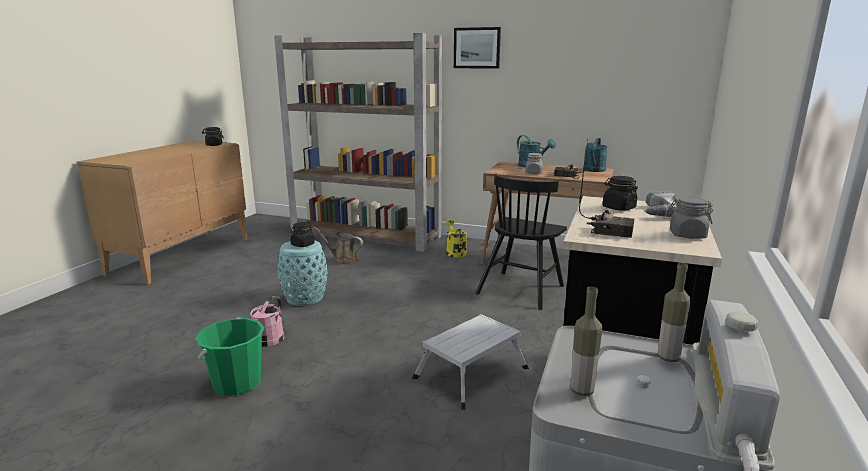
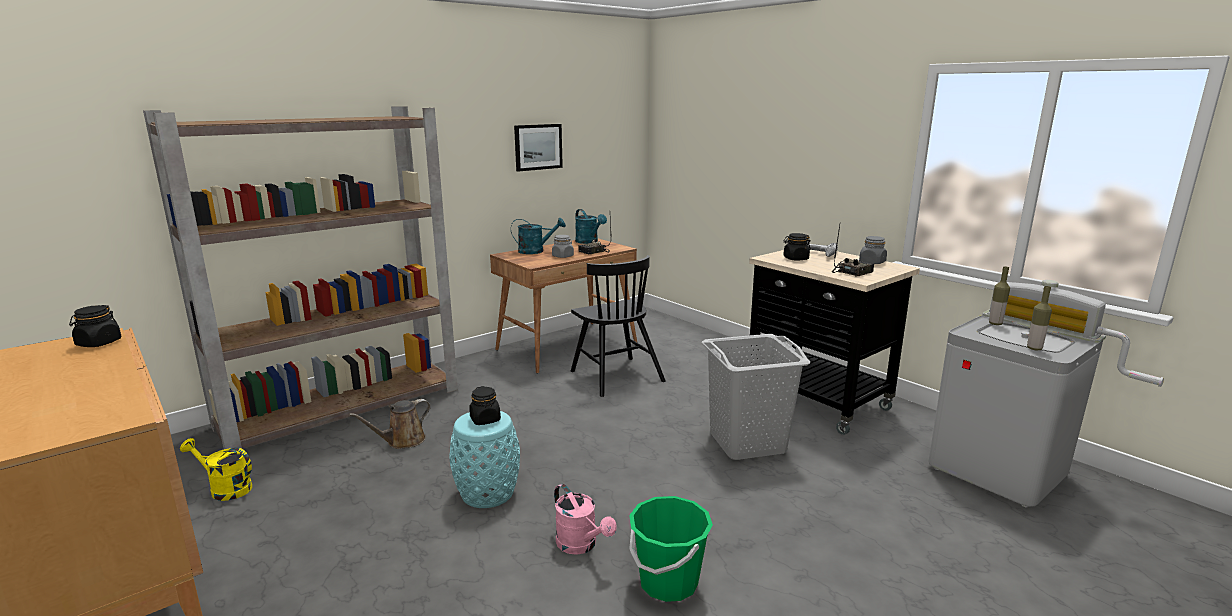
camera: 60 degrees left, 0 degrees up
white step ladder [412,314,529,409] -> grey laundry basket [702,334,810,460]
yellow watering can [446,219,467,258] -> yellow watering can moved to [180,438,252,501]
picture [454,27,501,69] -> picture moved to [514,124,563,172]

